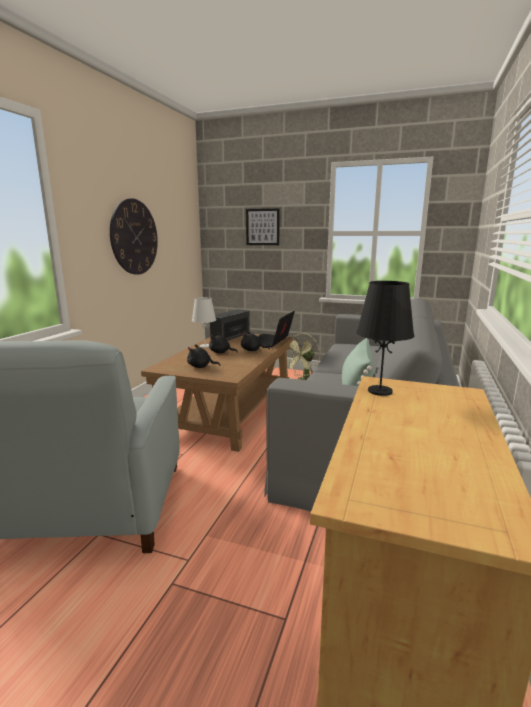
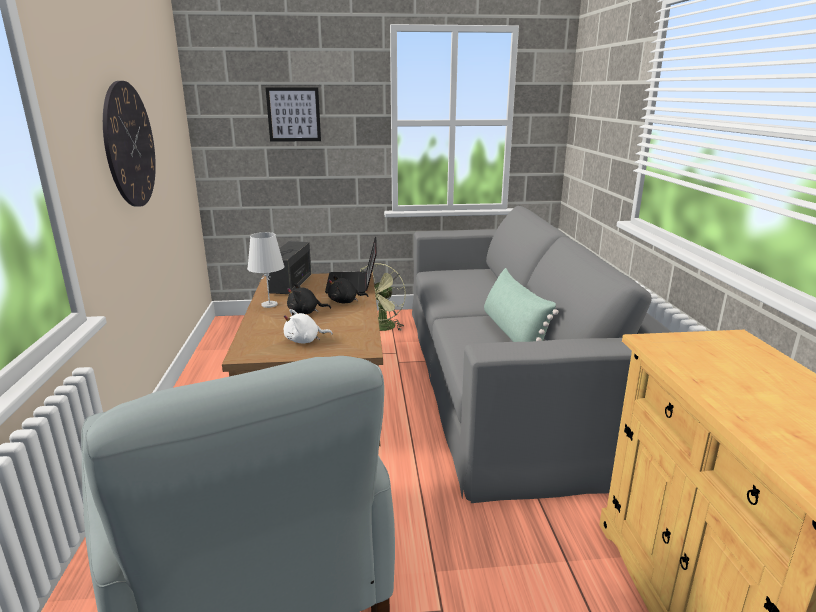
camera: 25 degrees left, 5 degrees up
black plush toy [187,344,220,368] -> white plush toy [284,309,333,343]
black table lamp [356,281,414,396] -> none

